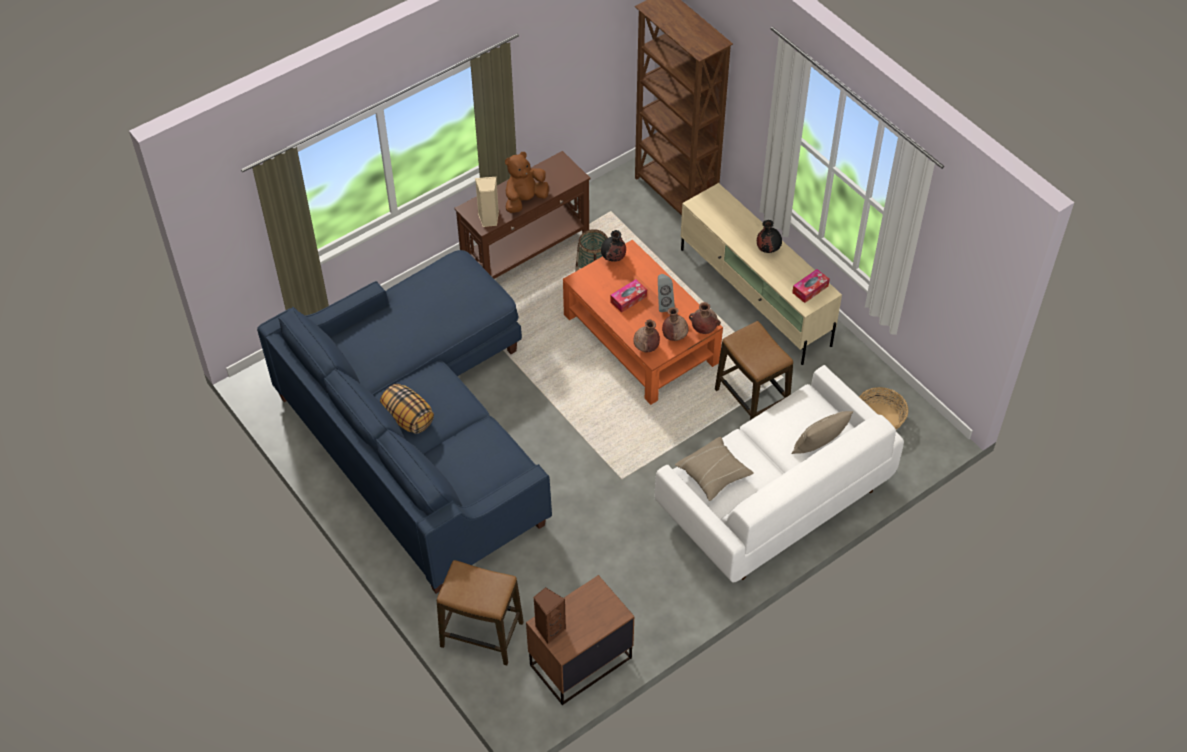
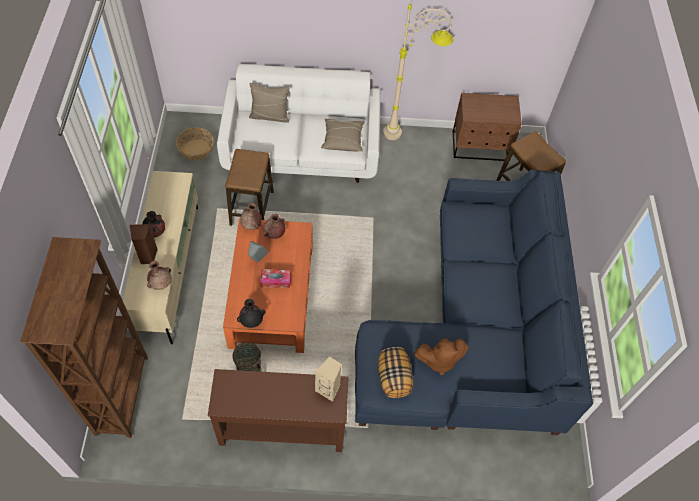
camera: 145 degrees left, 5 degrees up
pillow [380,384,434,434] -> pillow moved to [378,347,413,398]
brown plush toy [505,152,549,213] -> brown plush toy moved to [414,339,469,375]
brown speaker [533,587,566,644] -> brown speaker moved to [130,224,158,264]
brown vase [633,320,660,352] -> brown vase moved to [147,261,172,290]
tissue box [792,269,830,303] -> none
none -> beige floor lamp [383,4,453,140]

